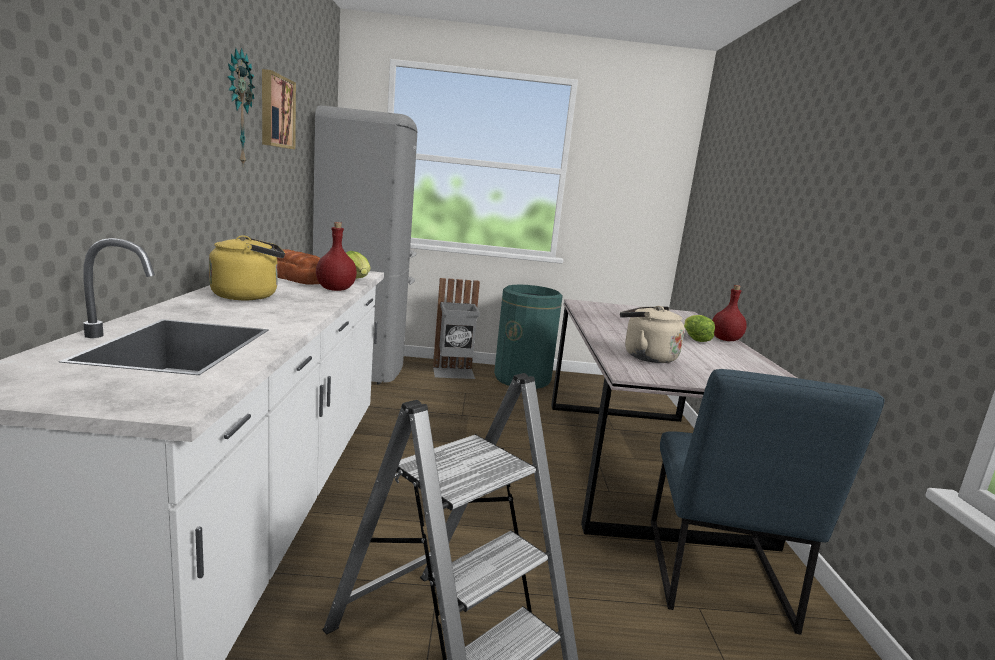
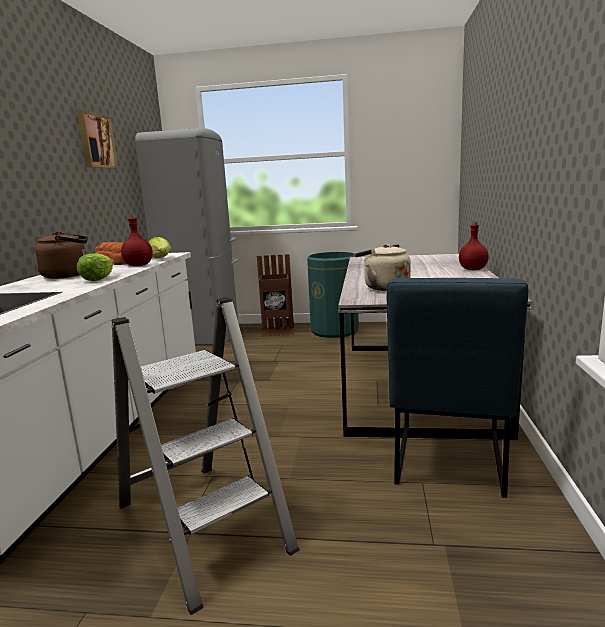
camera: 10 degrees right, 0 degrees up
yellow kettle [209,235,285,300] -> brown kettle [35,231,88,279]
wall clock [227,48,255,165] -> none
grey trash can [433,278,480,379] -> brown trash can [257,254,294,337]
lettuce [684,315,715,342] -> lettuce moved to [77,253,114,281]

